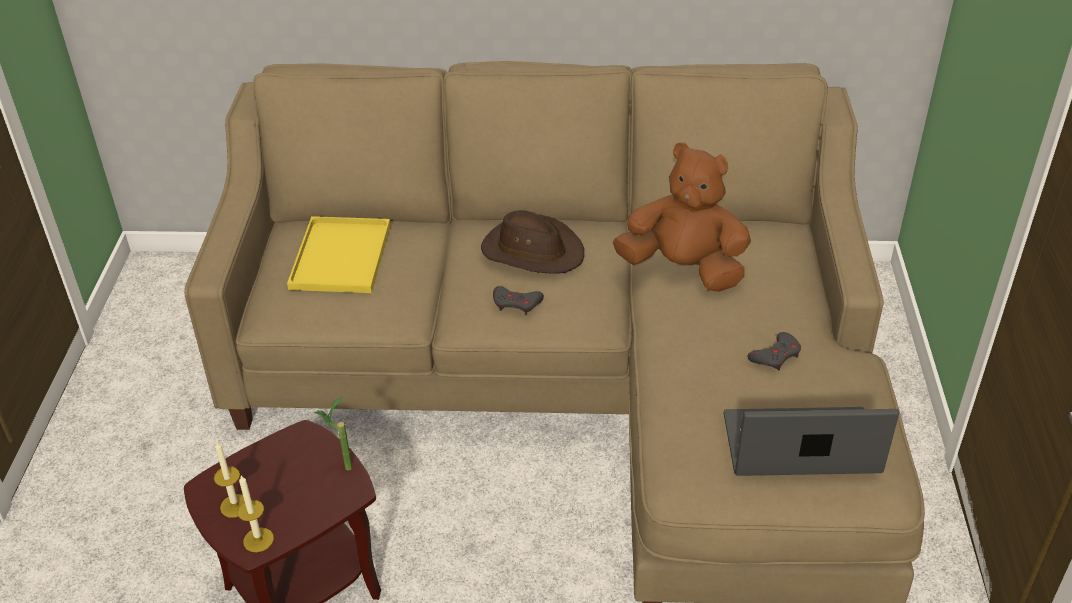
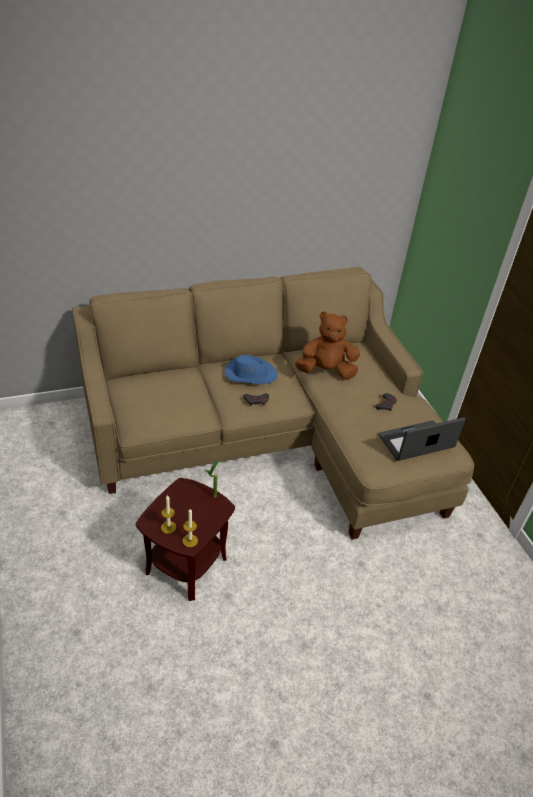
camera: 25 degrees left, 0 degrees up
yellow tray [287,216,391,293] -> none
brown hat [481,210,584,274] -> blue hat [224,355,278,384]

